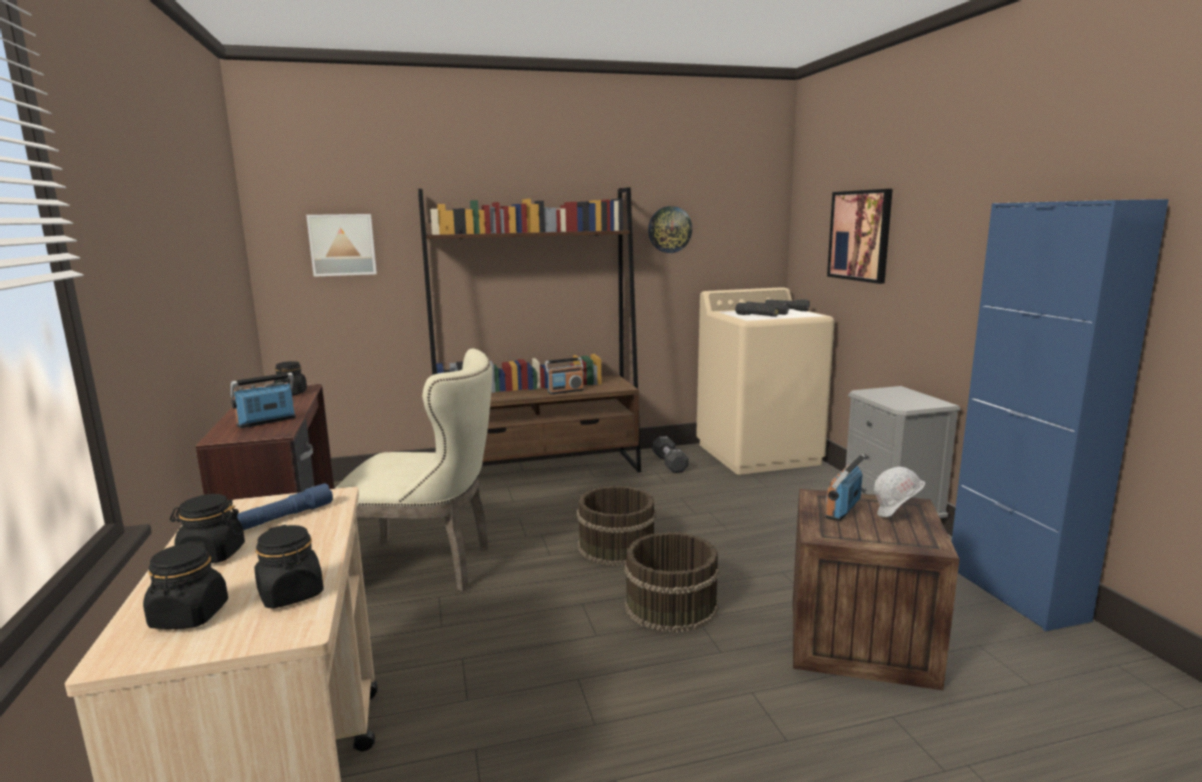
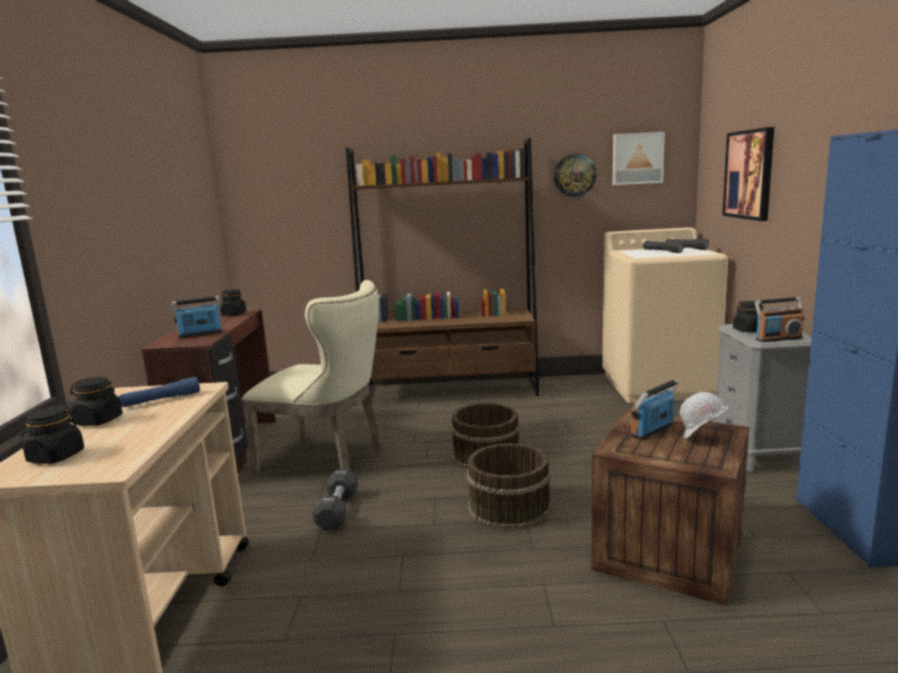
camera: 15 degrees right, 0 degrees up
black jar [254,525,324,608] -> black jar moved to [733,301,764,332]
picture [306,214,377,277] -> picture moved to [613,132,665,185]
radio [545,357,584,394] -> radio moved to [755,297,804,342]
black dumbbell [653,436,689,473] -> black dumbbell moved to [313,469,358,530]
black flashlight [735,303,779,317] -> none

